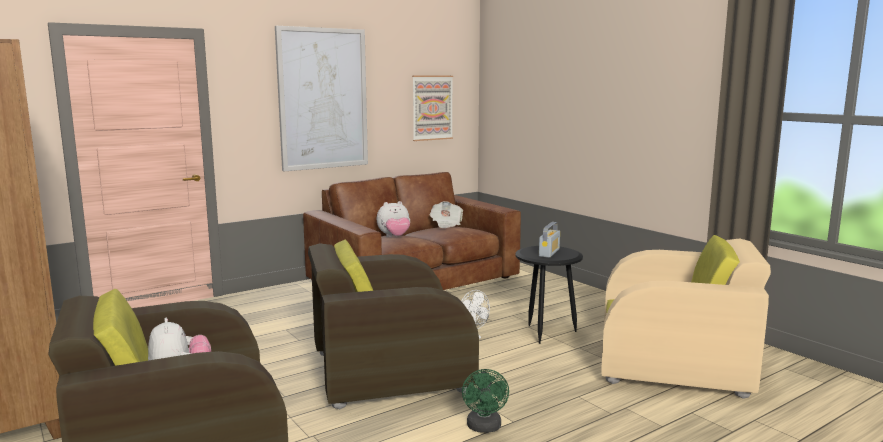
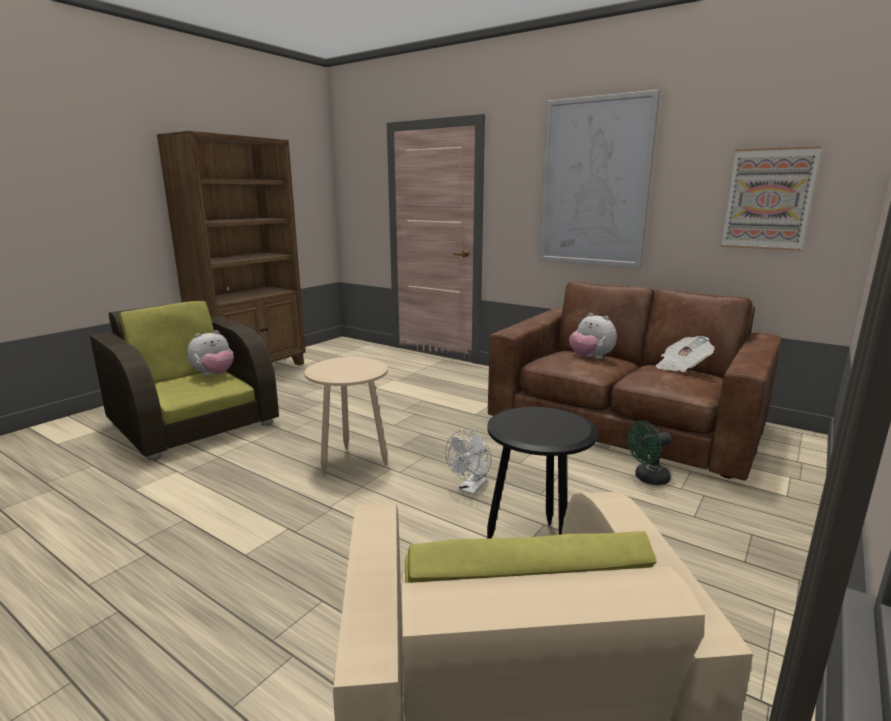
camera: 70 degrees right, 5 degrees up
brown armchair [308,240,479,409] -> beige side table [305,357,388,476]
green fan [462,369,509,433] -> green fan moved to [627,421,672,485]
radio [539,222,560,258] -> none

